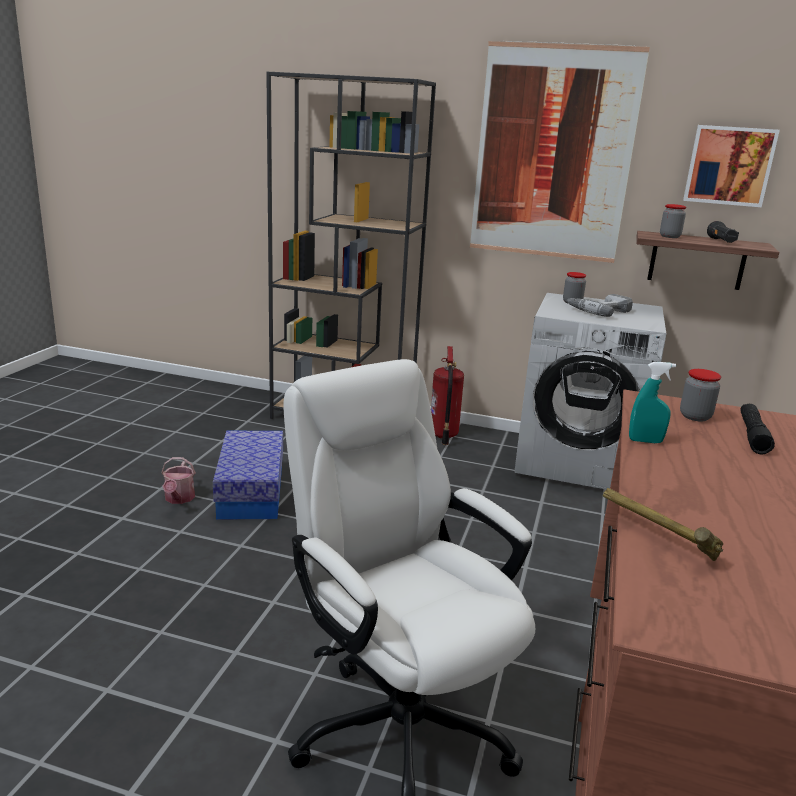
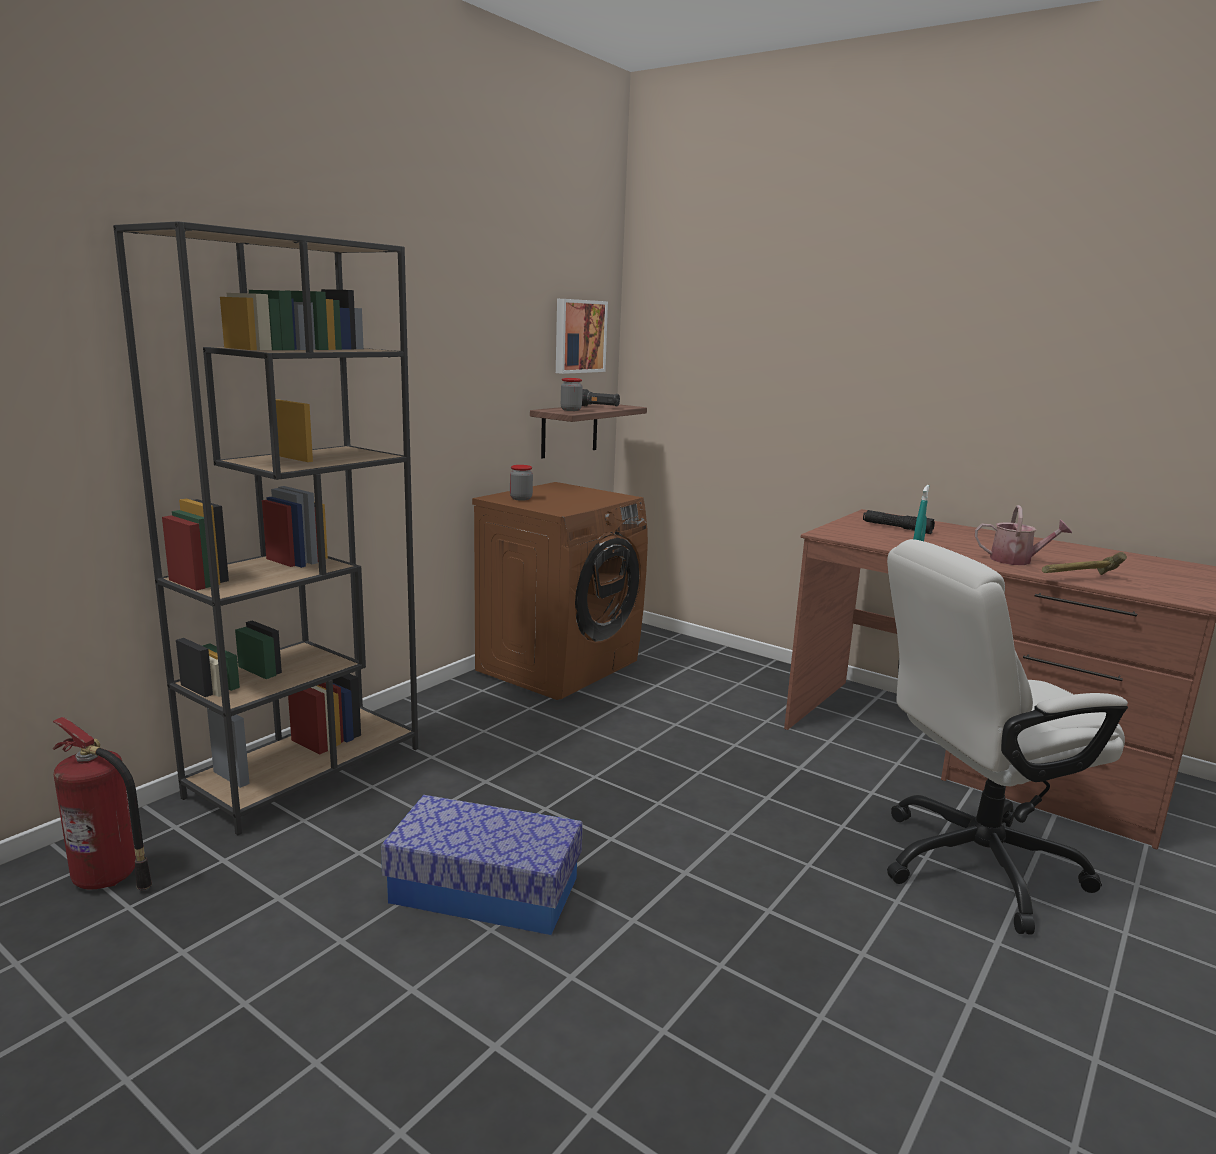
camera: 70 degrees left, 5 degrees down
watering can [161,457,196,504] -> watering can moved to [975,505,1072,565]
fire extinguisher [431,346,464,445] -> fire extinguisher moved to [53,717,152,890]
picture [470,41,650,263] -> none
white washing machine [514,293,666,489] -> brown washing machine [472,482,648,700]
power drill [567,294,633,317] -> none
jar [680,369,721,421] -> none

